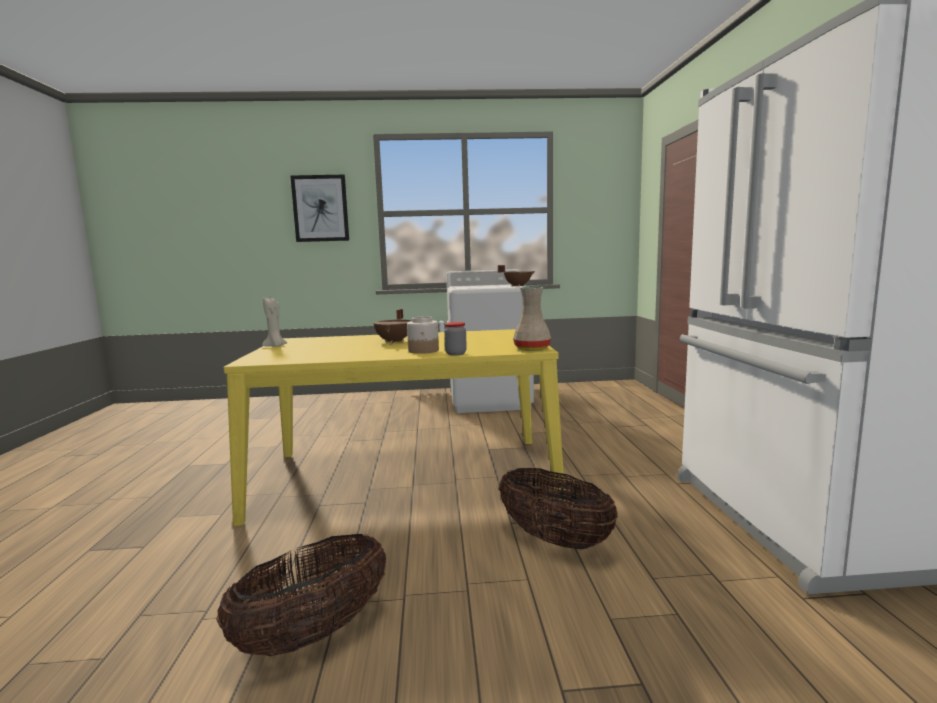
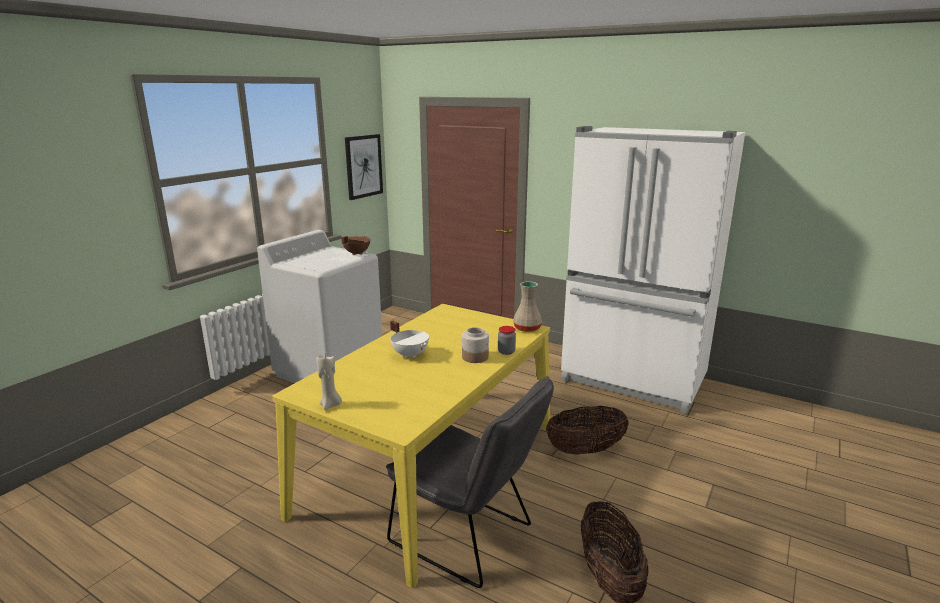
camera: 55 degrees left, 10 degrees up
picture [290,175,349,242] -> picture moved to [345,134,383,200]
brown cooking pot [373,309,412,343] -> white cooking pot [390,321,429,358]
none -> grey chair [386,376,554,588]

